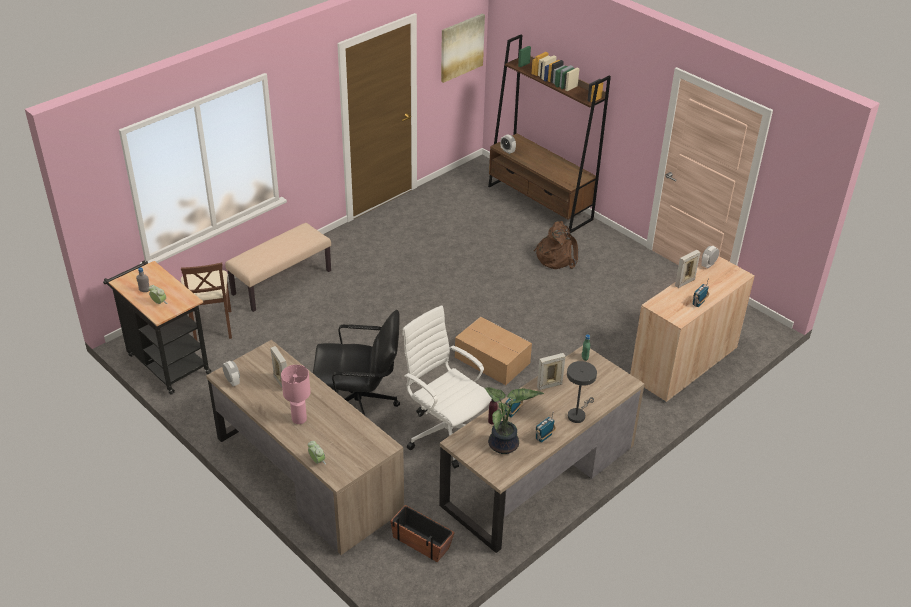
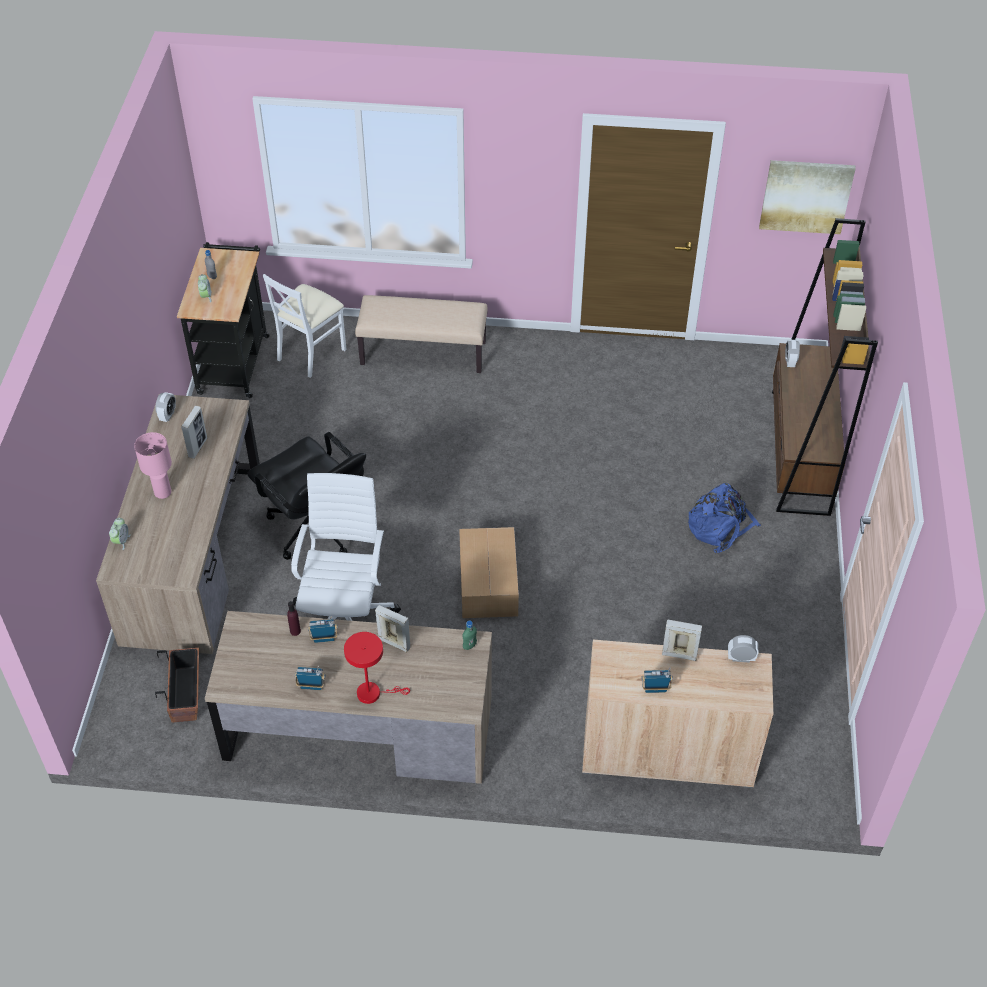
camera: 50 degrees right, 10 degrees up
brown chair [181,262,232,340] -> white chair [263,274,347,378]
potted plant [485,387,544,454] -> none
brown backpack [534,221,578,269] -> blue backpack [688,483,761,553]
grey table lamp [567,361,597,423] -> red table lamp [344,632,410,704]

